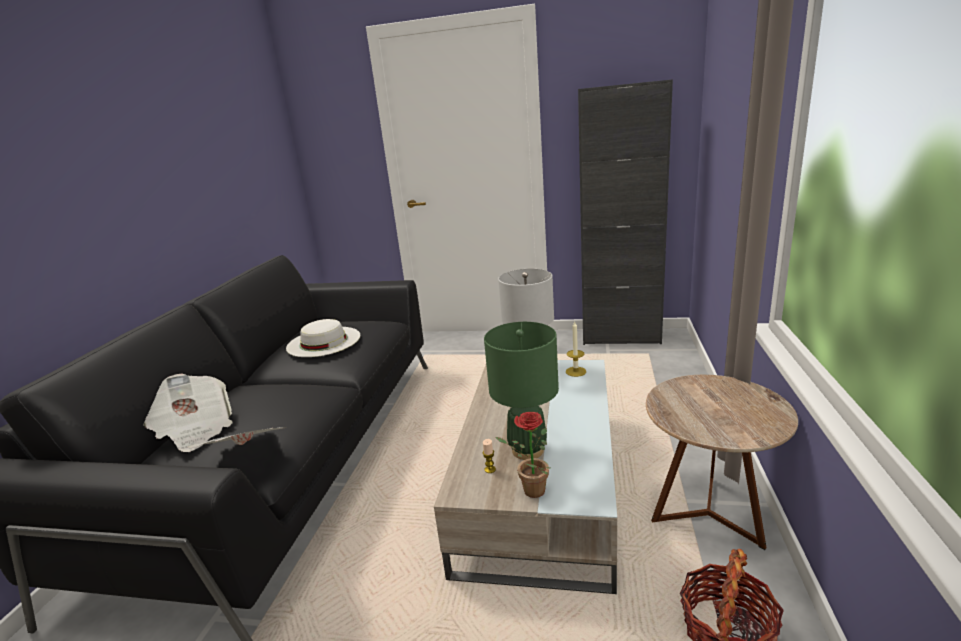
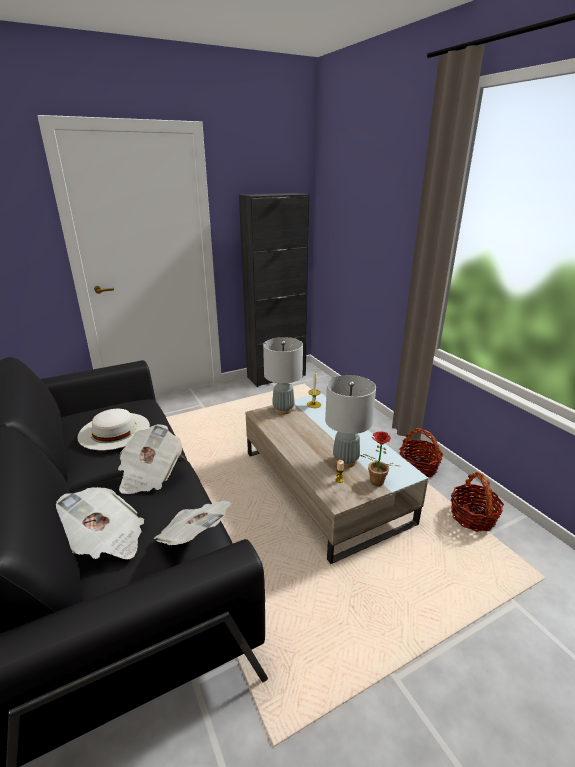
camera: 40 degrees left, 5 degrees up
green table lamp [484,322,559,460] -> grey table lamp [325,375,376,468]
brown side table [646,375,798,550] -> basket [400,428,444,477]
none -> newspaper [118,424,182,494]

